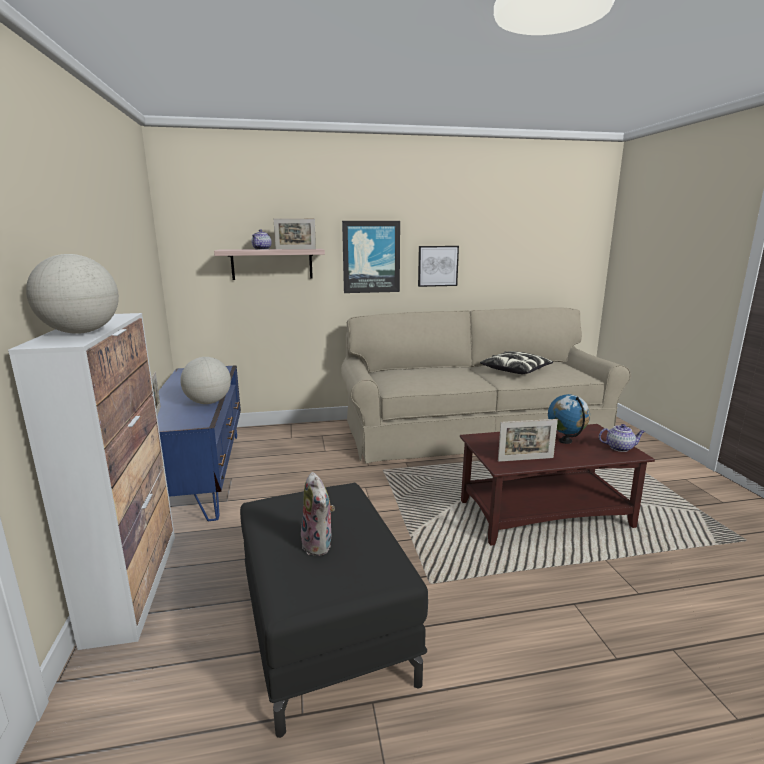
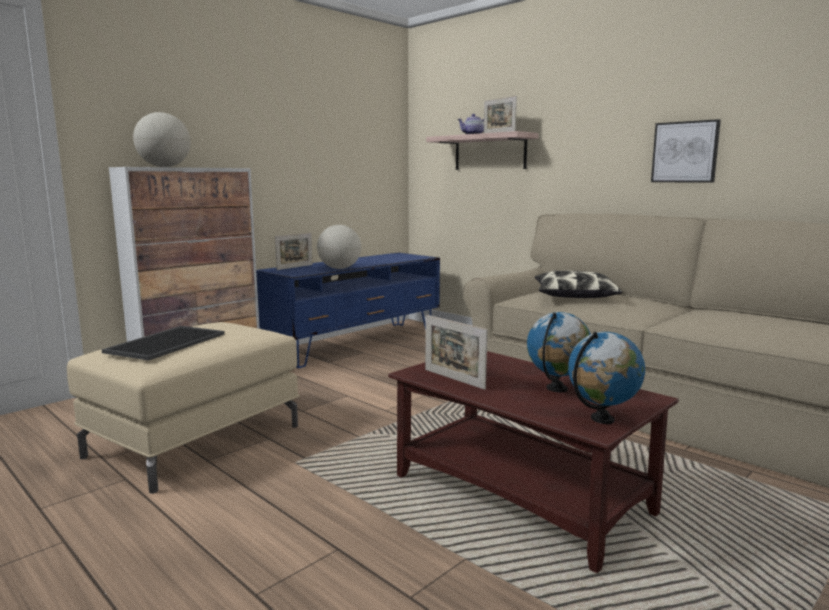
camera: 55 degrees right, 5 degrees down
black ottoman [240,483,428,738] -> beige ottoman [67,322,300,494]
plush toy [301,472,335,556] -> tray [101,326,225,361]
picture [342,221,400,293] -> none
pillow [480,351,553,374] -> pillow moved to [535,271,622,298]
teapot [599,424,645,452] -> globe [568,332,645,424]

